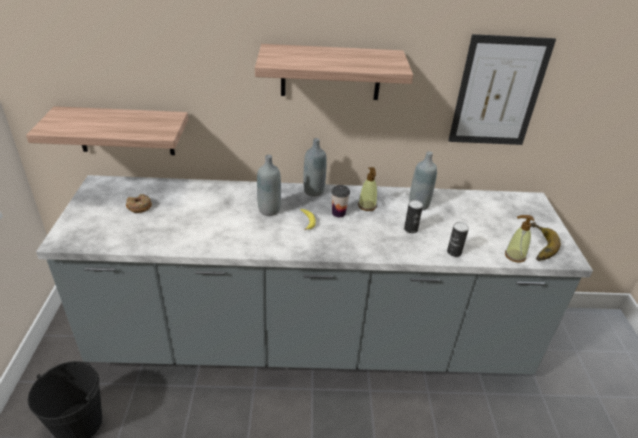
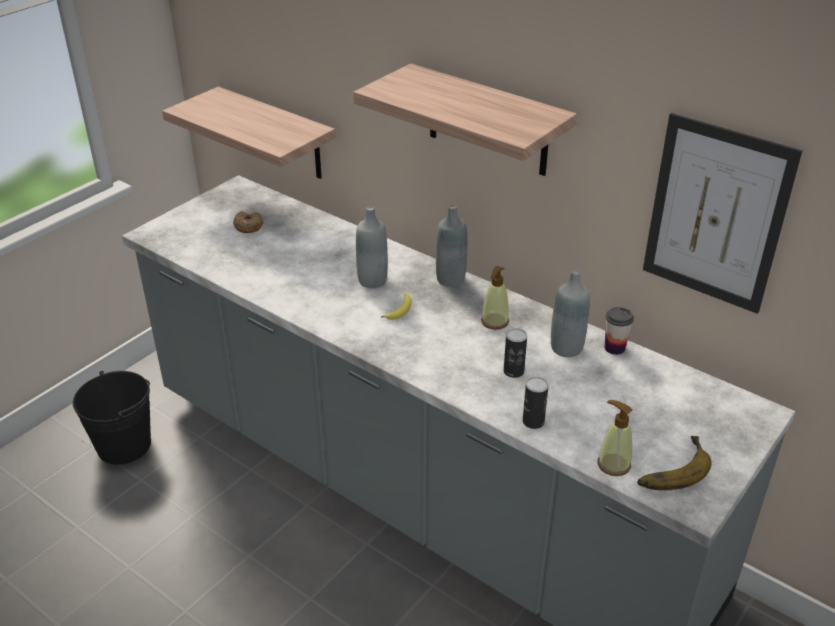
camera: 40 degrees right, 0 degrees up
cup [331,185,350,217] -> cup moved to [605,307,634,355]

